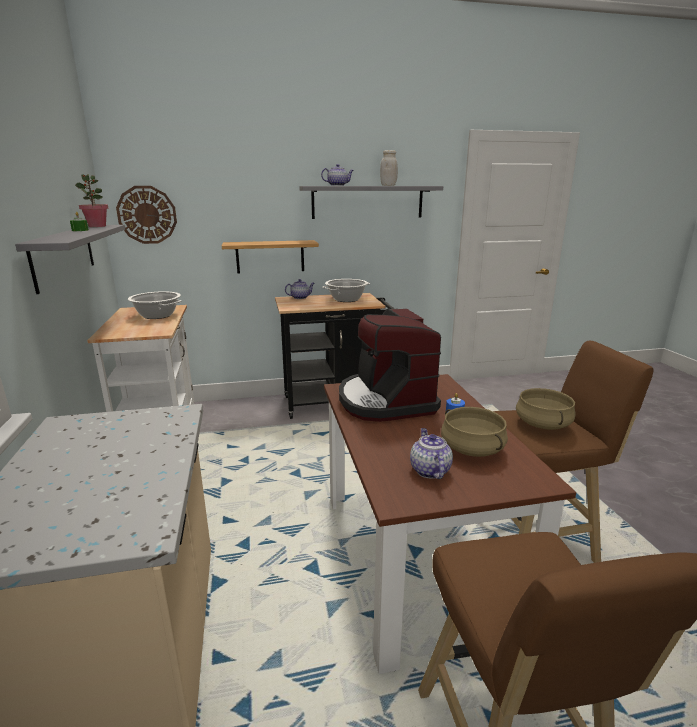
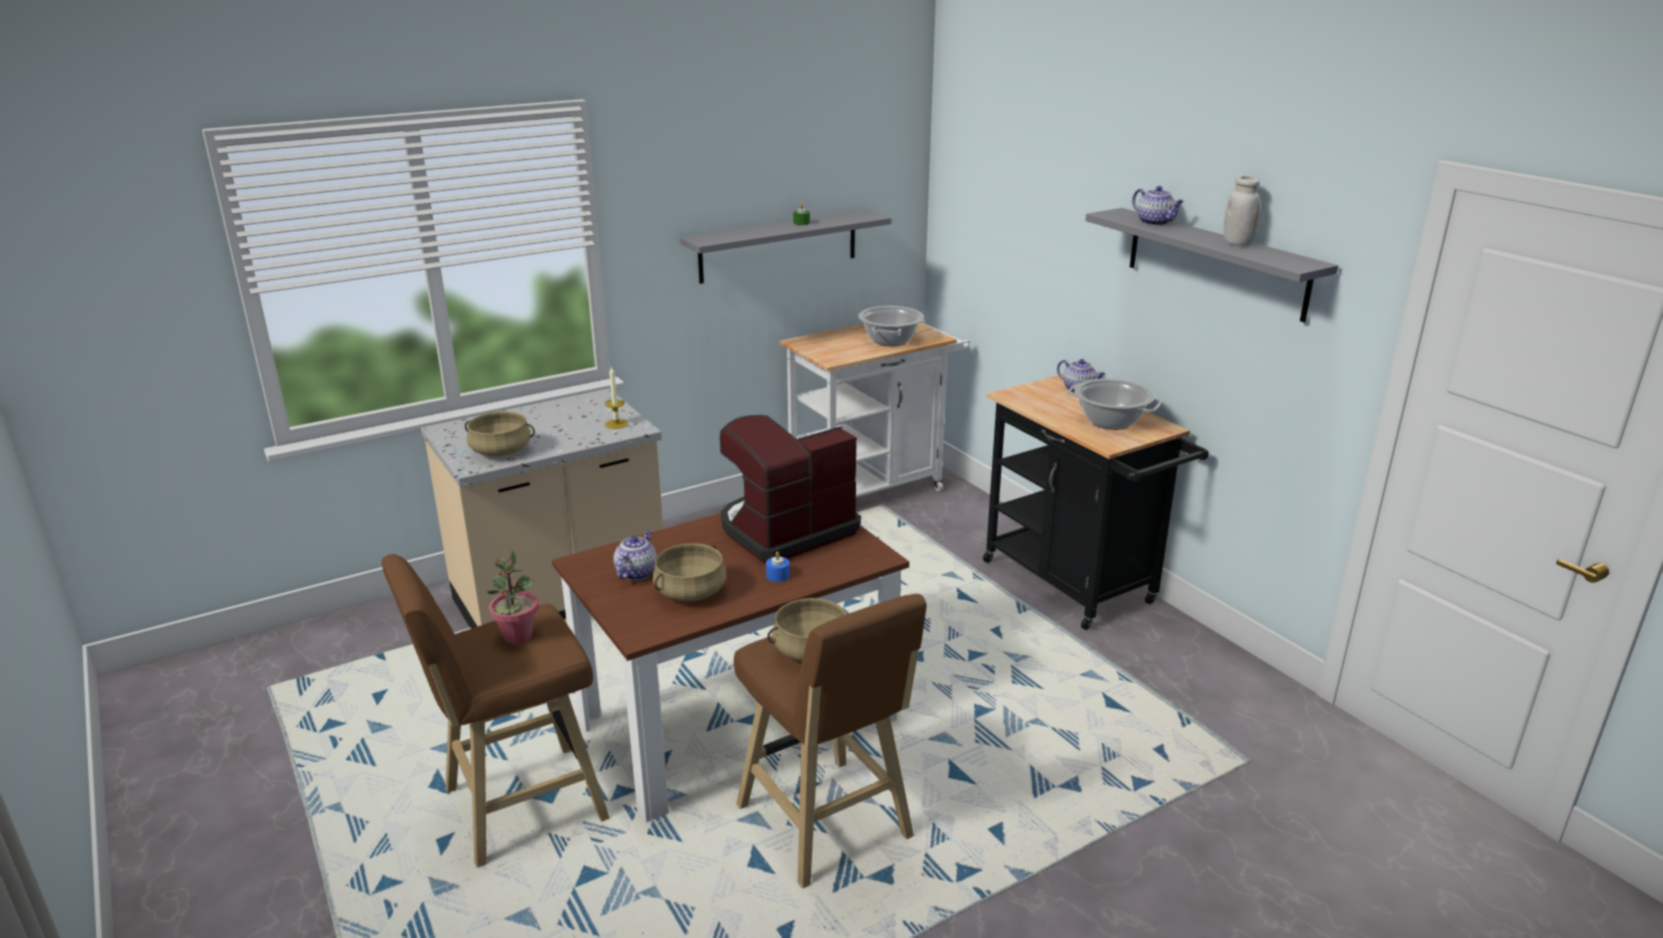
camera: 70 degrees right, 5 degrees up
potted plant [75,174,109,227] -> potted plant moved to [487,550,539,644]
wall clock [116,186,177,244] -> none
shelf [222,240,319,274] -> none
teapot [410,428,453,479] -> teapot turned 45 degrees counterclockwise [613,530,657,580]
none -> beige cooking pot [465,412,535,456]
none -> candle [605,366,628,429]

